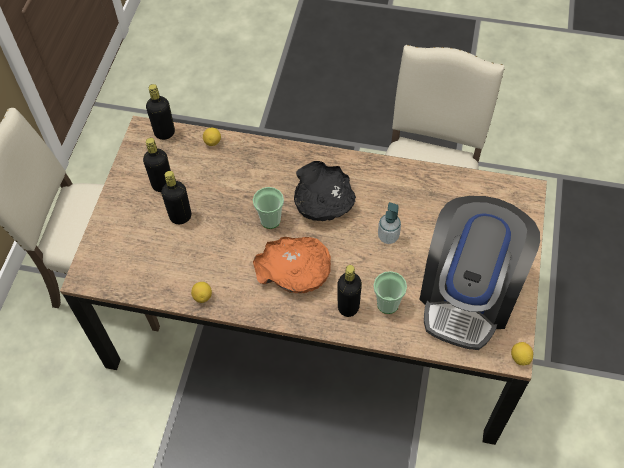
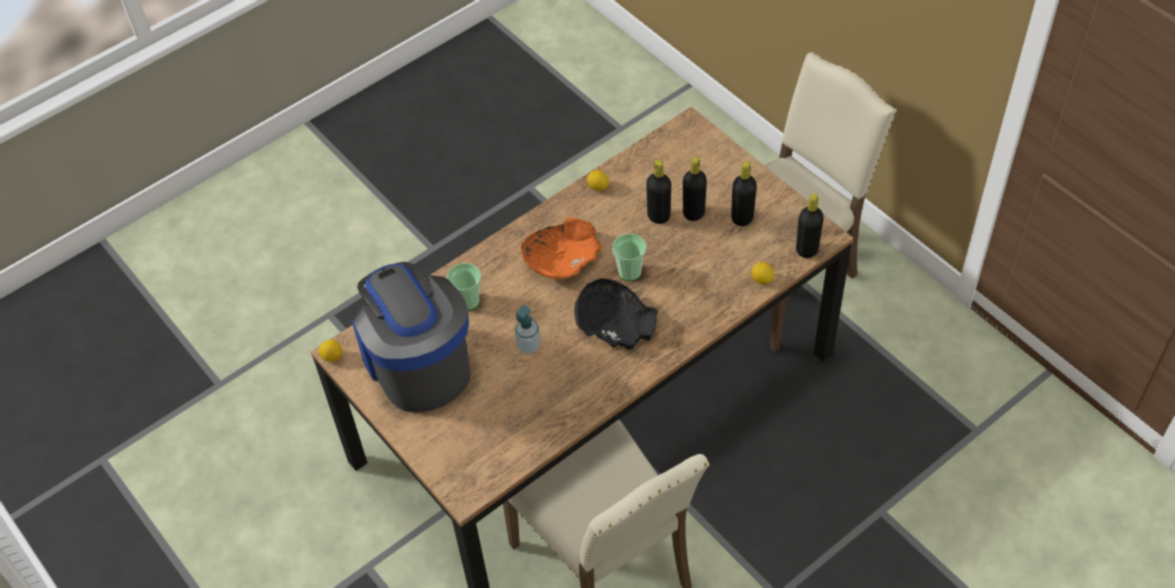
camera: 130 degrees right, 5 degrees down
black bottle [337,265,362,317] -> black bottle moved to [646,160,671,224]

